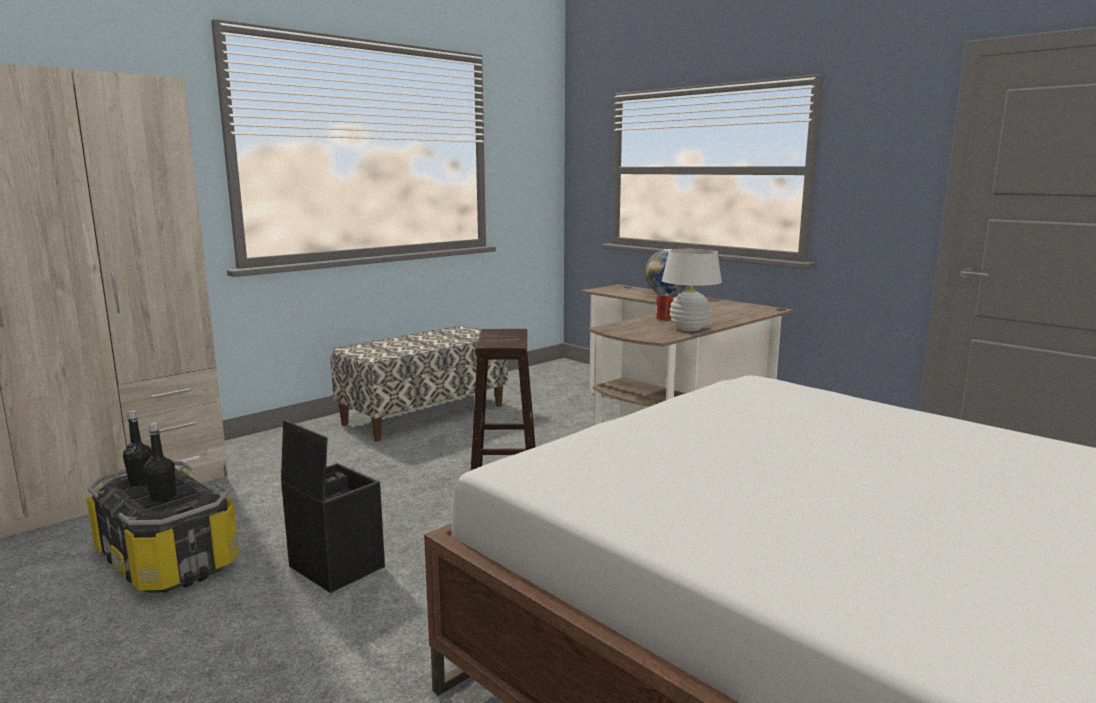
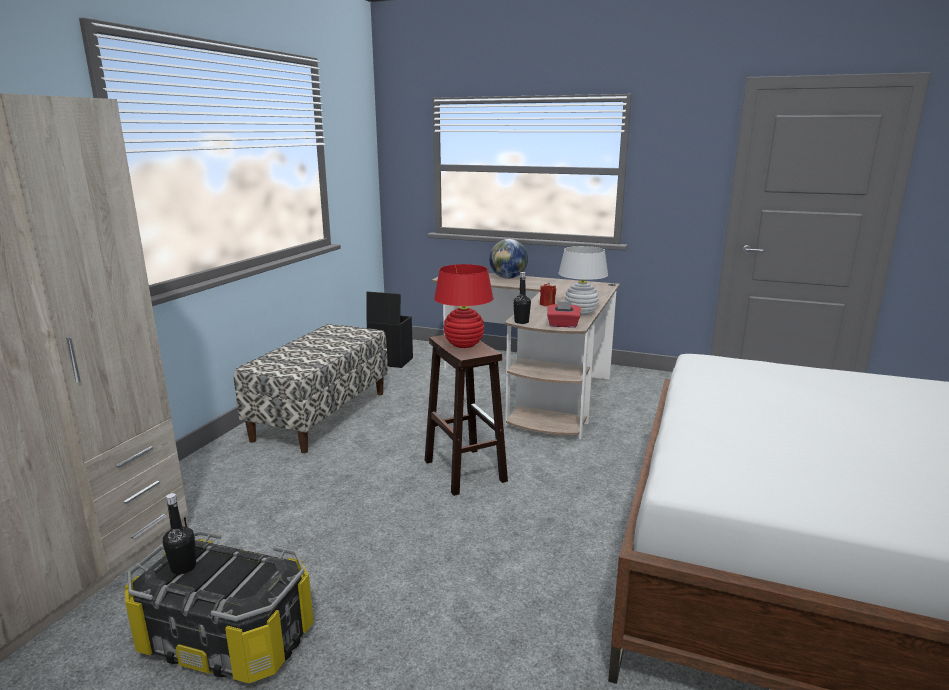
camera: 25 degrees left, 5 degrees up
black bottle [144,422,176,502] -> black bottle moved to [513,272,531,324]
black storage box [281,420,385,593] -> black storage box moved to [367,292,413,368]
none -> red table lamp [434,264,494,348]
none -> red tissue box [547,301,581,328]

